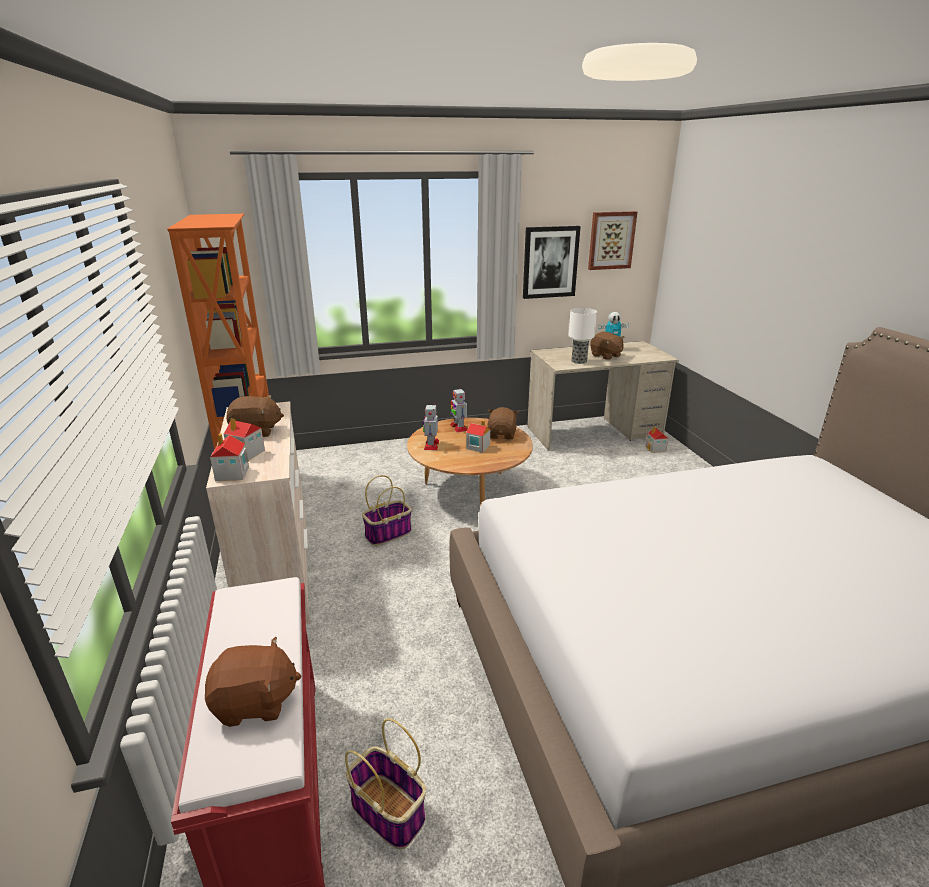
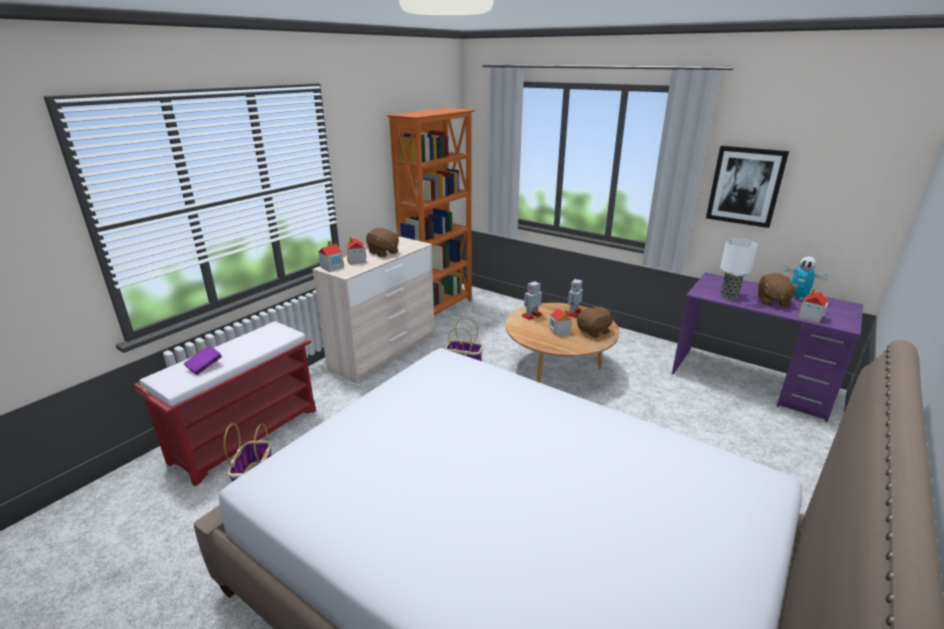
camera: 50 degrees right, 0 degrees up
brown plush toy [205,637,301,727] -> purple book [184,345,222,375]
beige desk [527,341,679,451] -> purple desk [672,272,863,422]
picture [588,211,637,270] -> none
toy house [646,427,668,453] -> toy house moved to [798,288,828,323]

